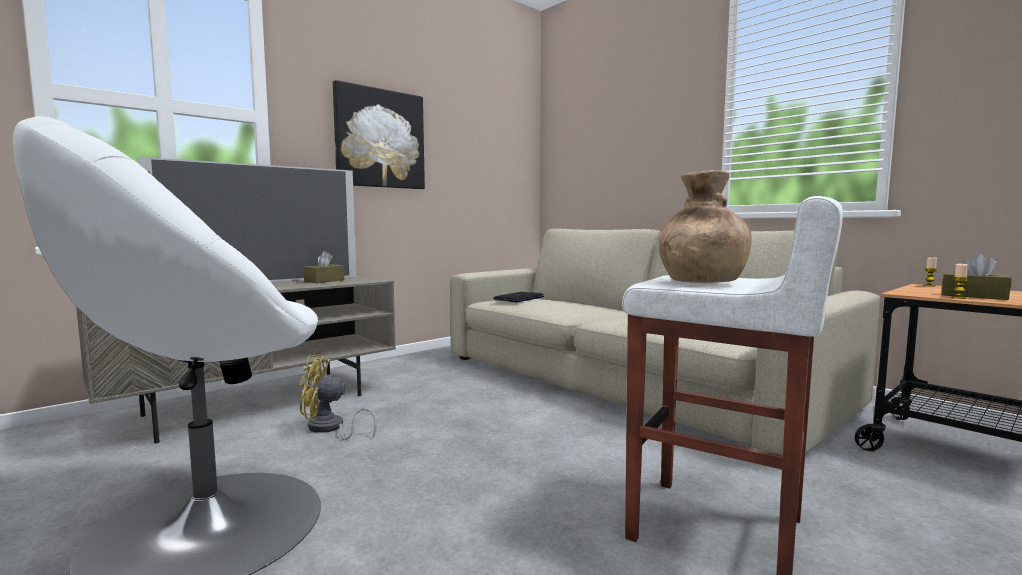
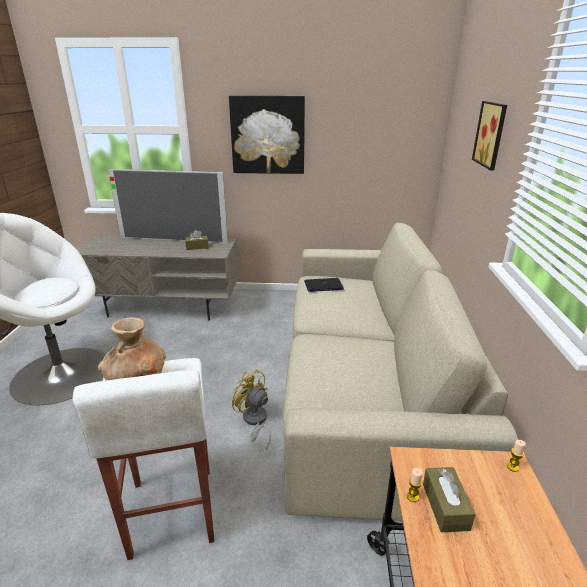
camera: 45 degrees right, 20 degrees up
yellow fan [300,355,377,440] -> yellow fan moved to [232,369,271,450]
none -> picture [472,101,507,170]

